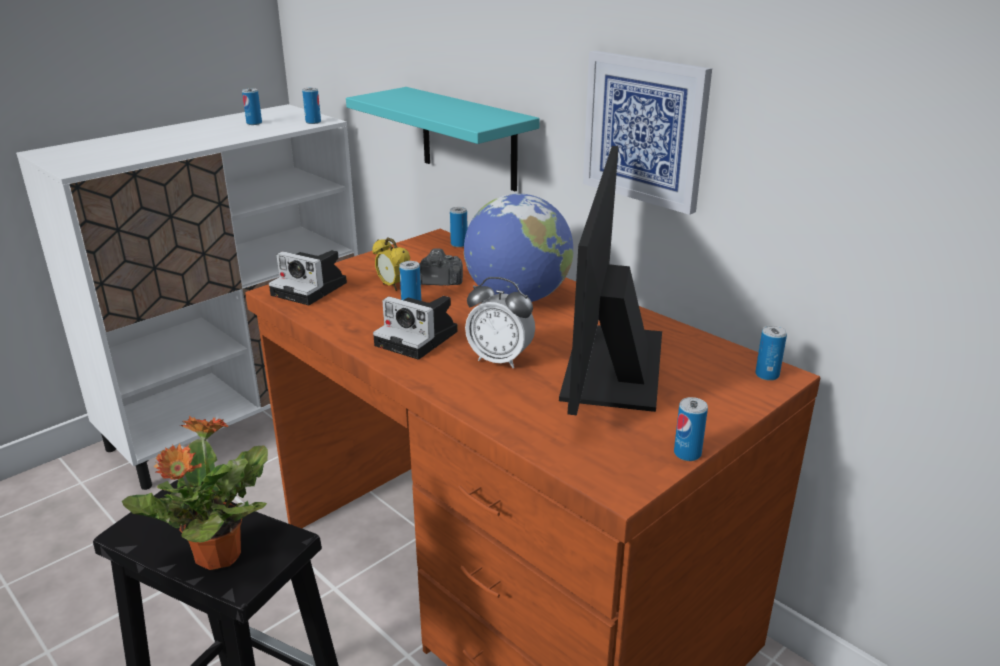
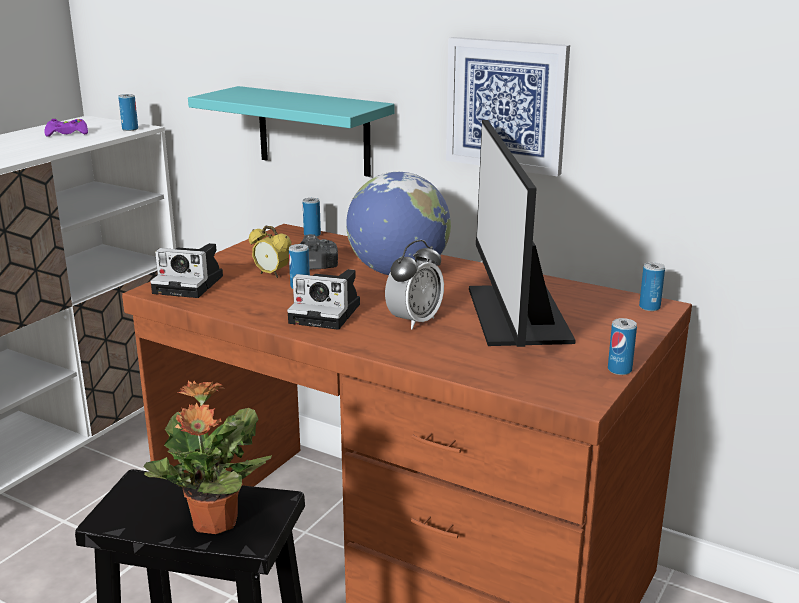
camera: 15 degrees left, 5 degrees down
can [242,88,262,125] -> purple game controller [44,119,88,137]
alarm clock [465,277,535,368] -> alarm clock turned 60 degrees counterclockwise [385,240,444,330]

